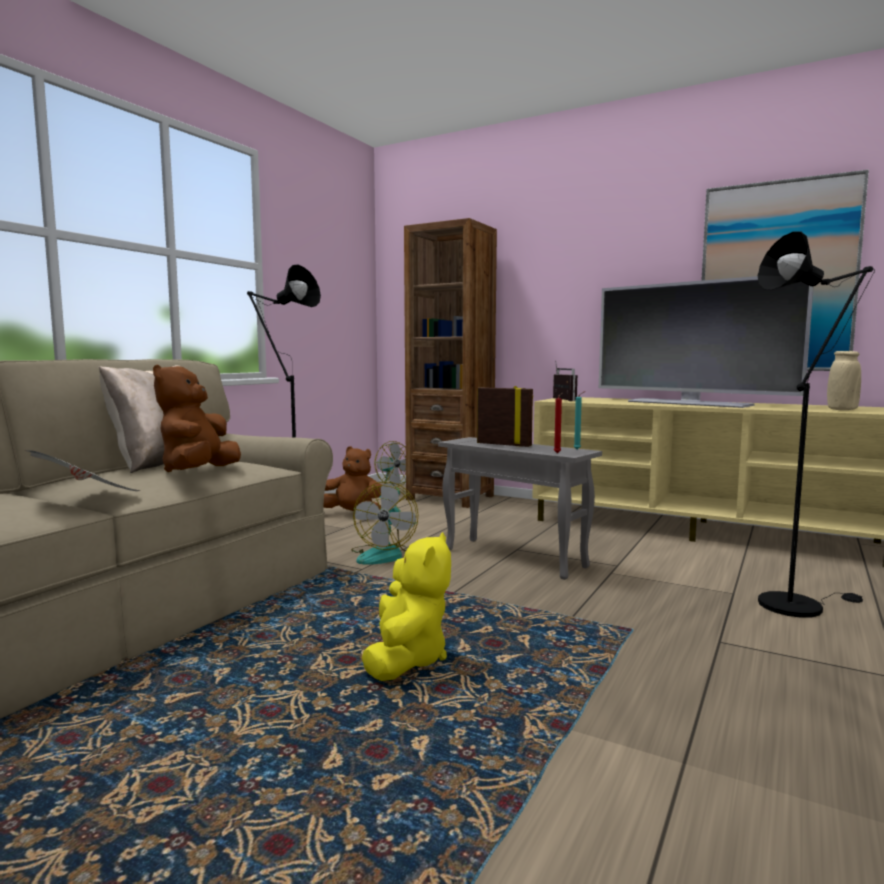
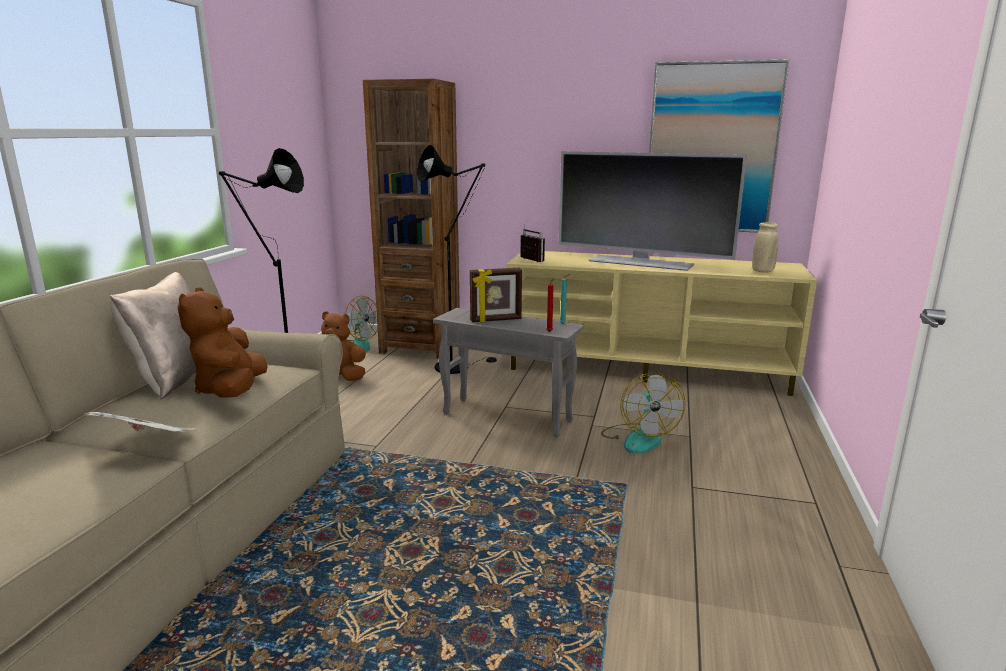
camera: 15 degrees left, 10 degrees up
fan [351,481,419,565] -> fan moved to [601,373,686,453]
yellow plush toy [362,532,451,681] -> none
picture frame [477,386,533,447] -> picture frame turned 150 degrees clockwise [470,268,522,323]
black floor lamp [758,232,875,618] -> black floor lamp moved to [417,145,498,374]

